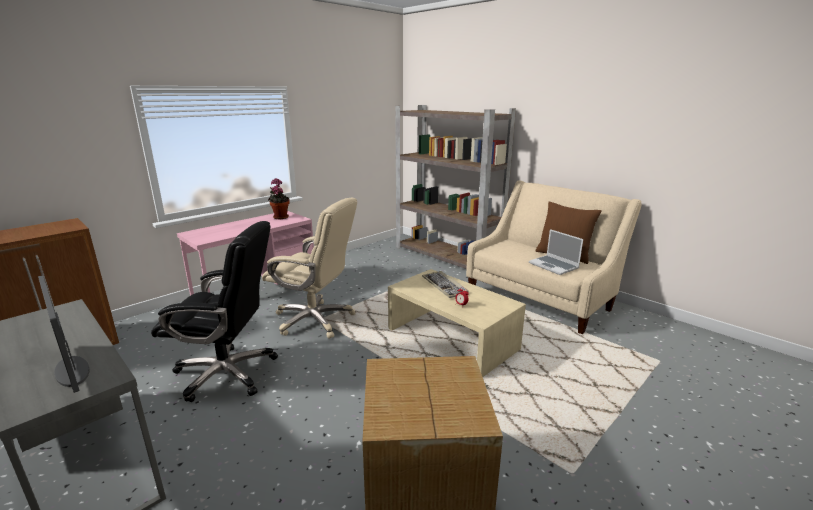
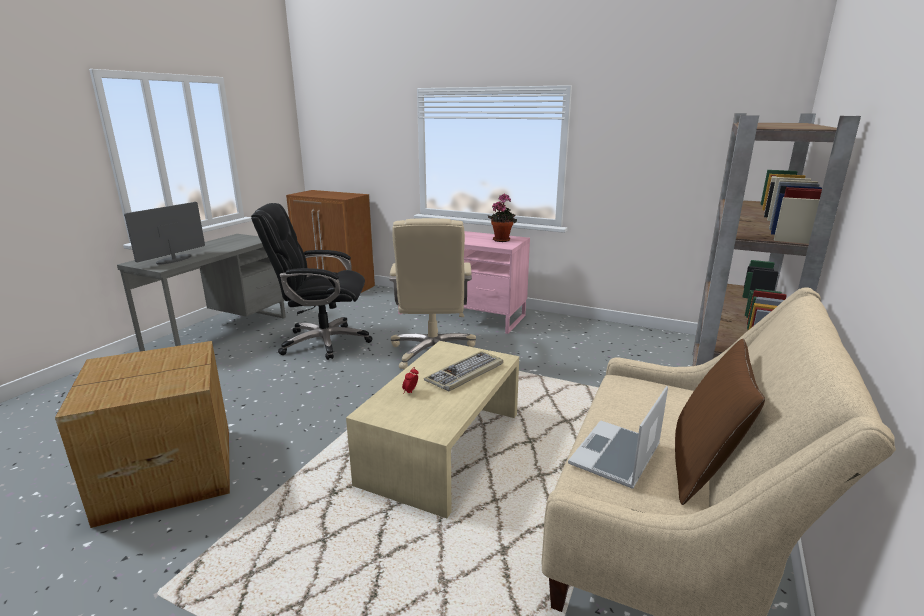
camera: 70 degrees right, 0 degrees up
black office chair [151,221,278,402] -> black office chair turned 105 degrees clockwise [251,203,373,360]

